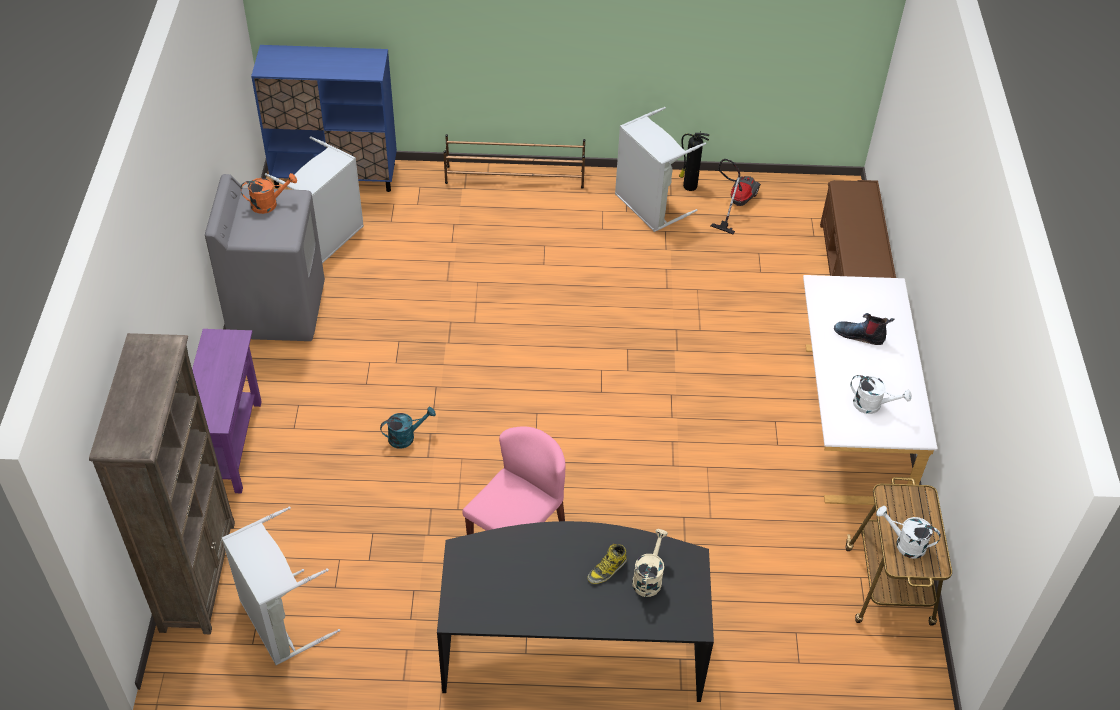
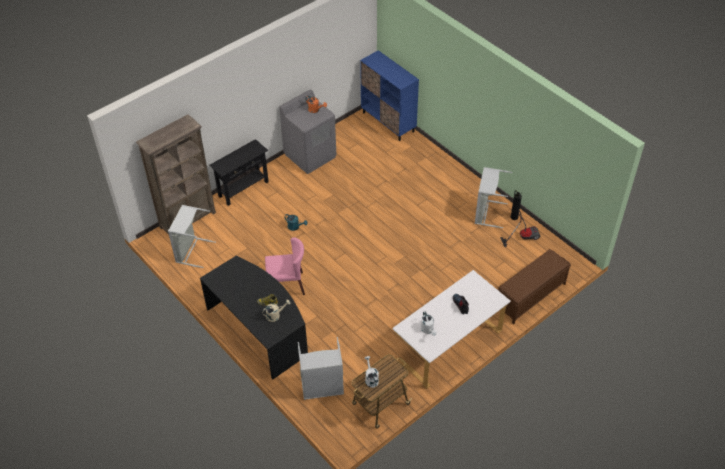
camera: 50 degrees right, 0 degrees up
purple console table [192,329,262,493] -> black console table [209,139,269,206]
grey laundry basket [265,136,364,263] -> grey laundry basket moved to [298,337,344,400]
brown shoe rack [443,134,585,189] -> none

